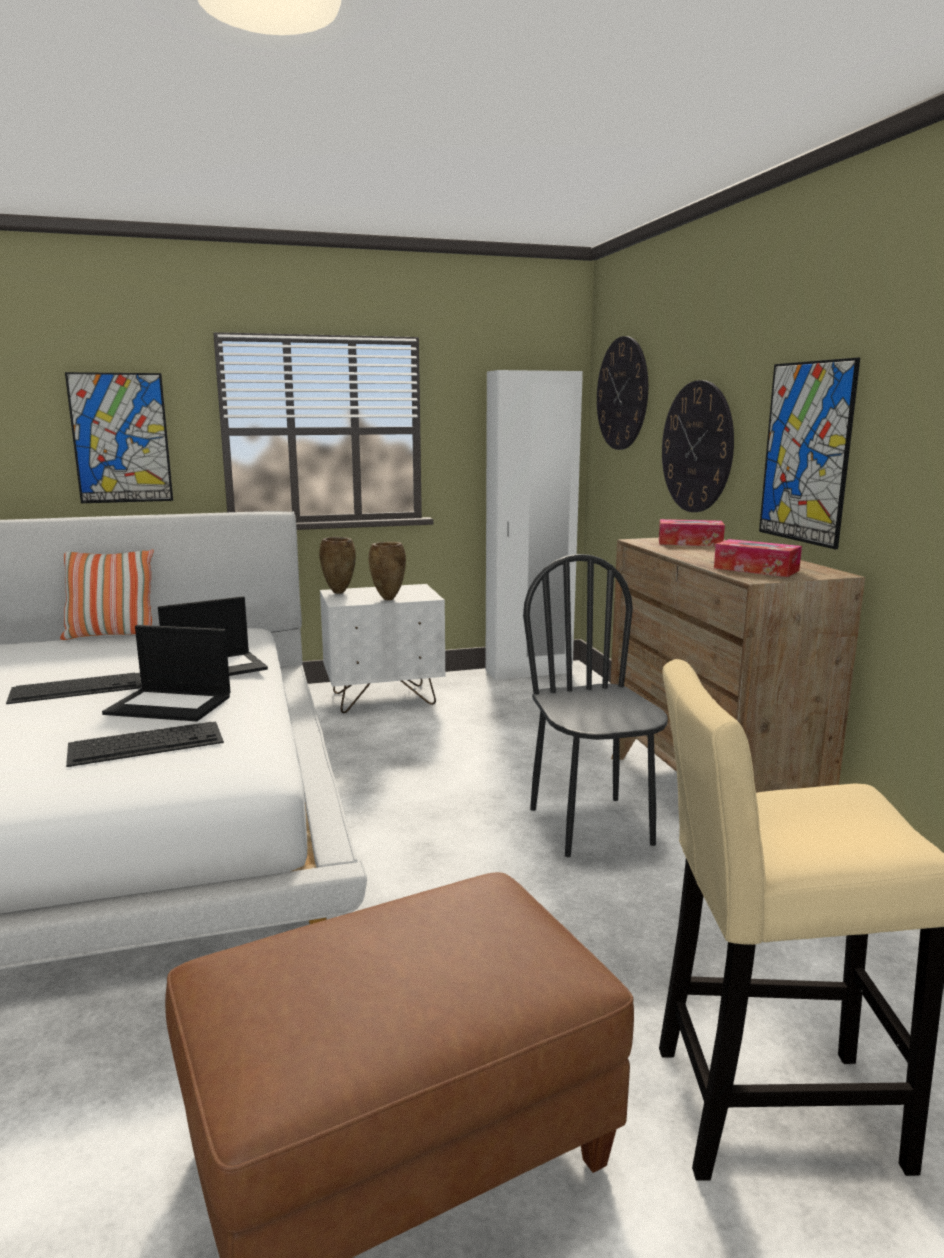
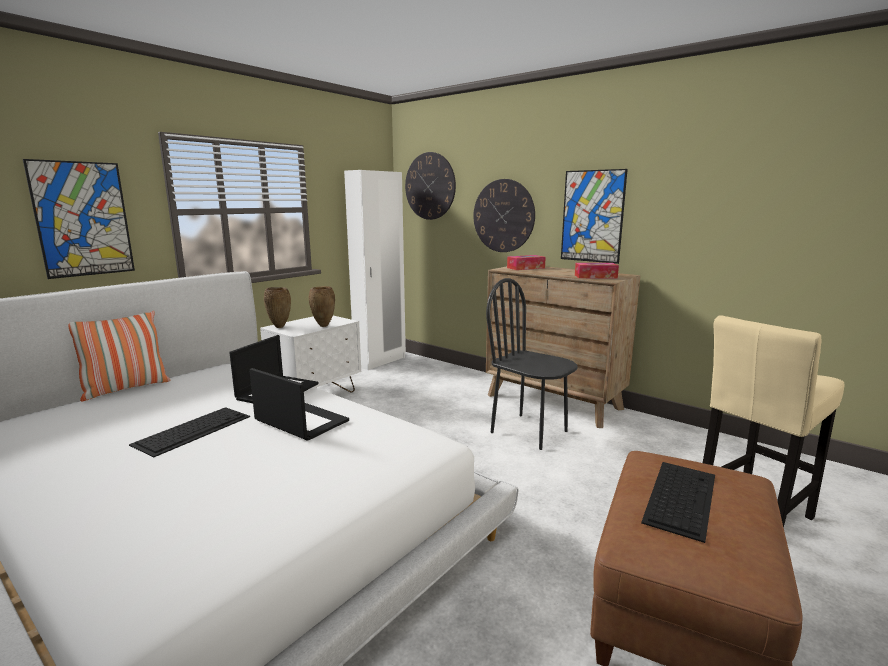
camera: 35 degrees left, 0 degrees up
keyboard [66,722,224,767] -> keyboard moved to [641,462,715,543]
laptop [102,625,230,721] -> laptop turned 120 degrees counterclockwise [249,368,349,441]

